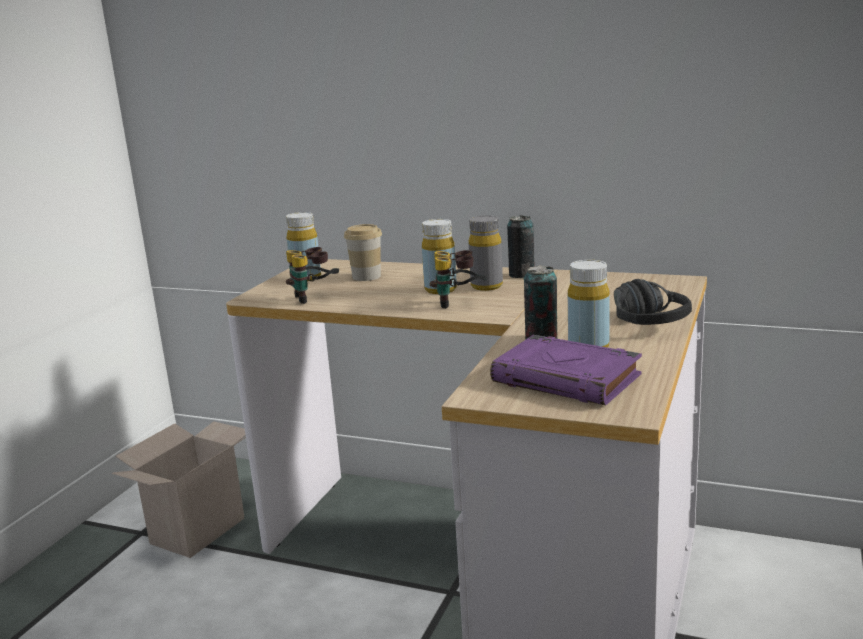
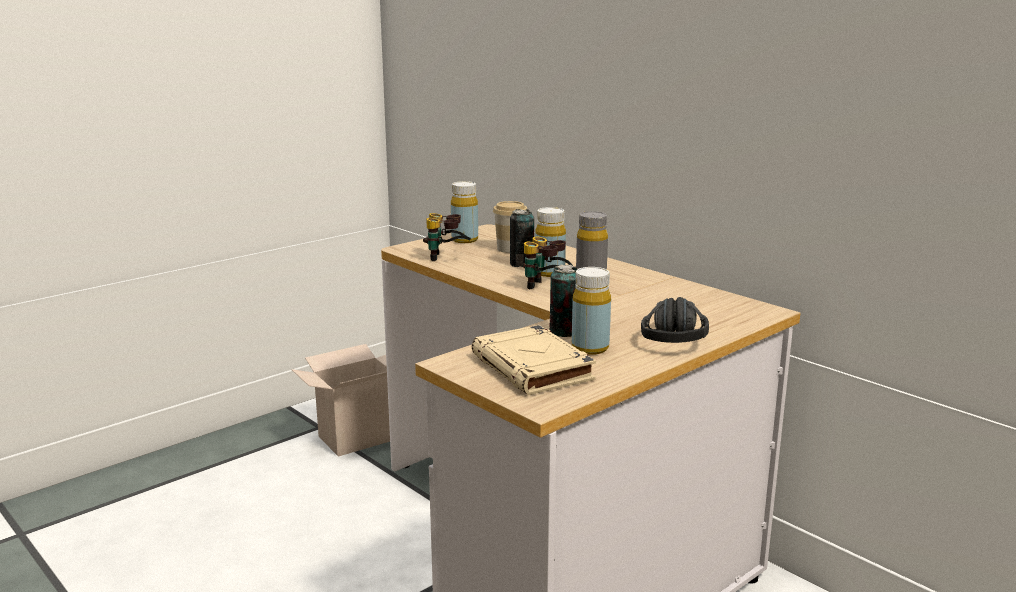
camera: 25 degrees right, 0 degrees up
purple book [490,335,642,405] -> beige book [472,325,596,395]
can [507,215,535,278] -> can moved to [510,209,534,267]

